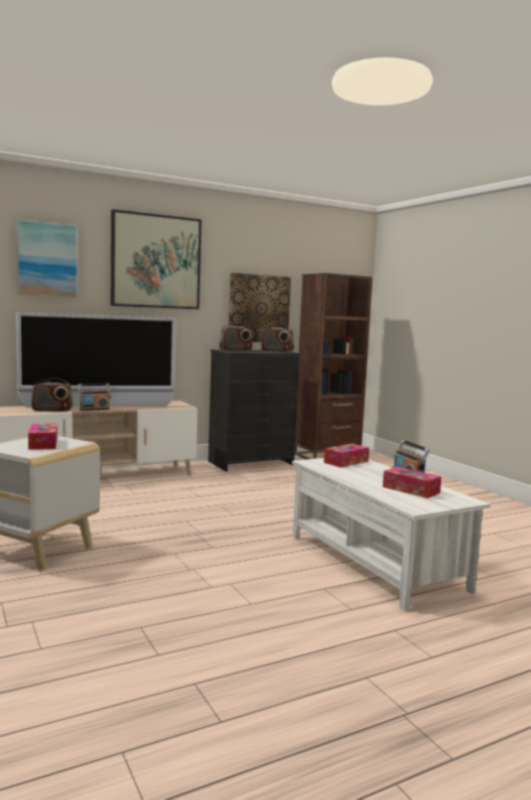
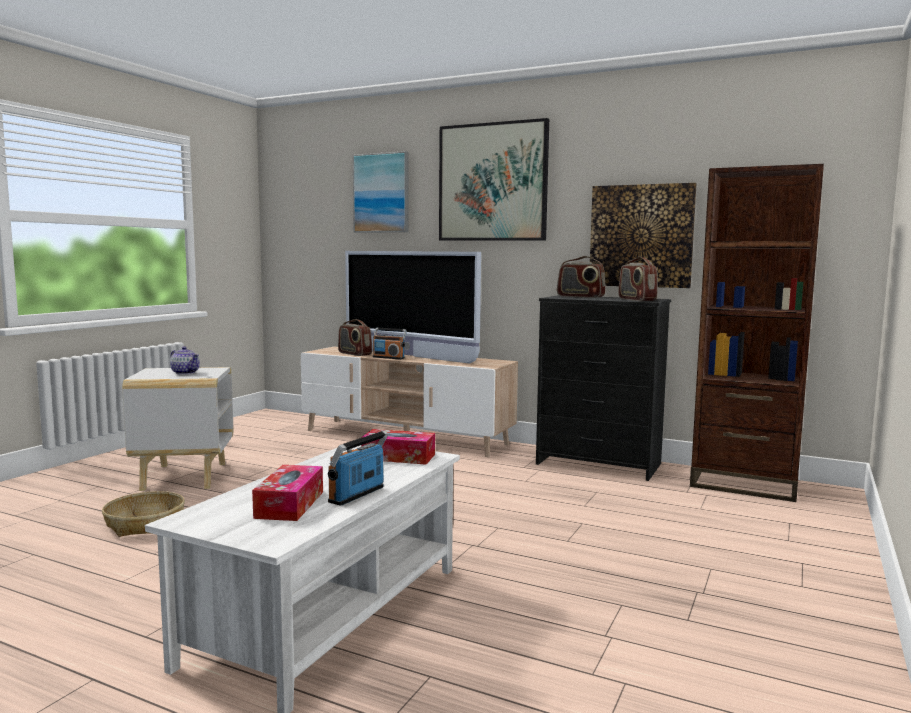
camera: 55 degrees right, 0 degrees up
tissue box [28,424,57,450] -> teapot [170,346,200,375]
none -> basket [102,491,185,537]

